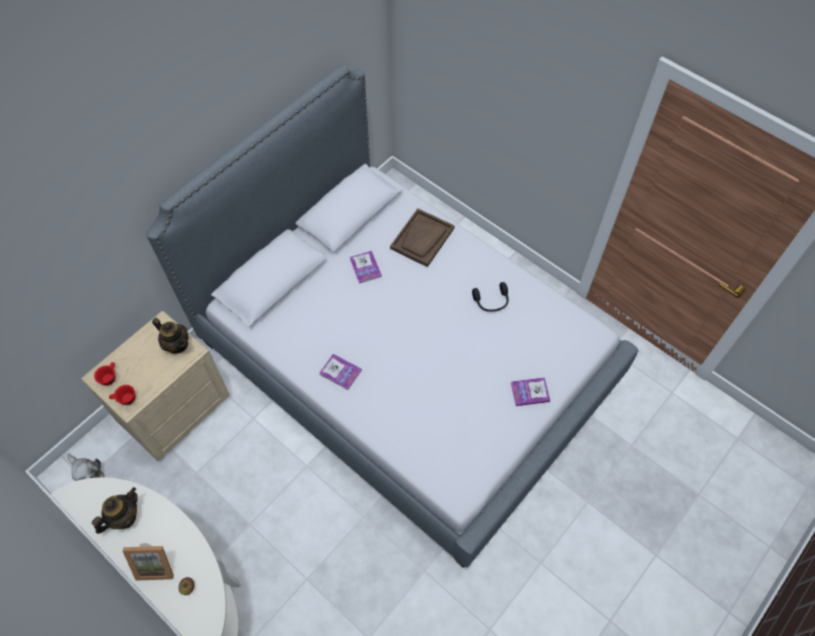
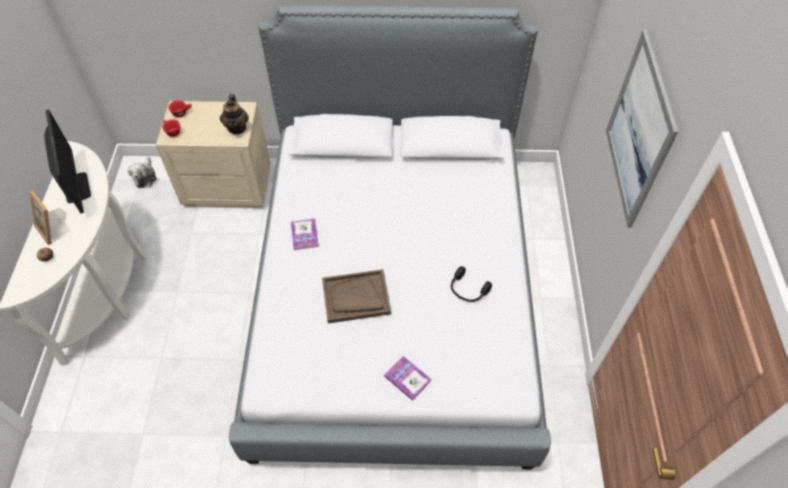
camera: 50 degrees right, 5 degrees down
teapot [92,487,138,534] -> monitor [44,109,91,213]
book [350,251,382,284] -> none
brown tray [390,208,455,267] -> brown tray moved to [322,269,391,323]
none -> picture [606,30,678,228]

